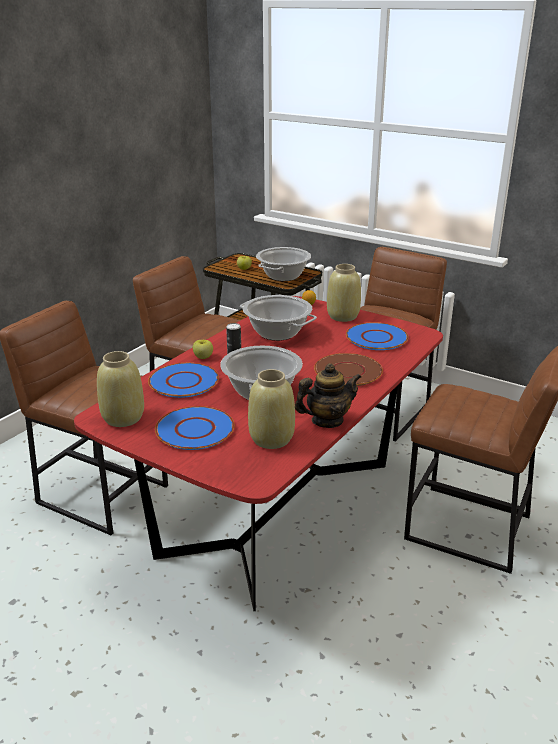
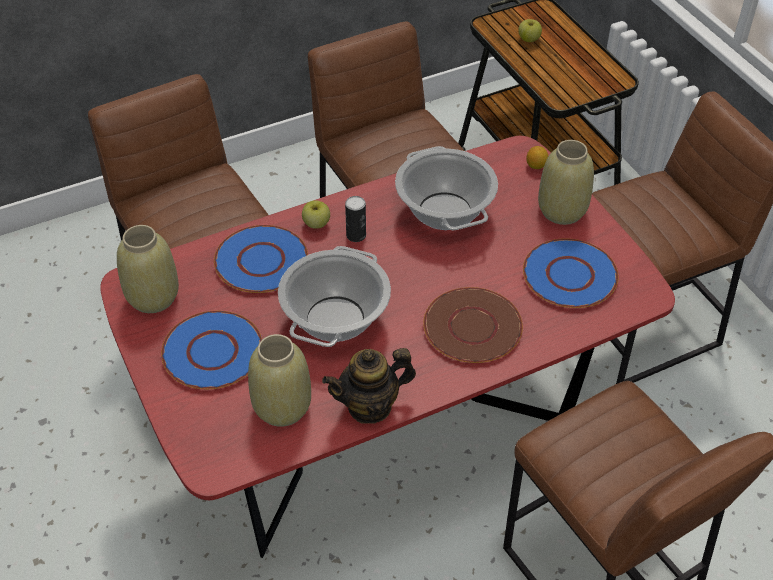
camera: 30 degrees right, 20 degrees up
cooking pot [256,247,311,281] -> none
teapot [295,363,361,428] -> teapot turned 150 degrees clockwise [322,348,416,424]

